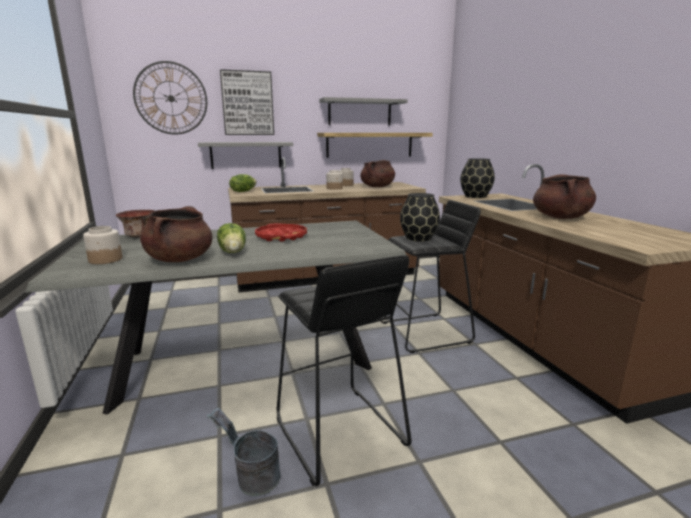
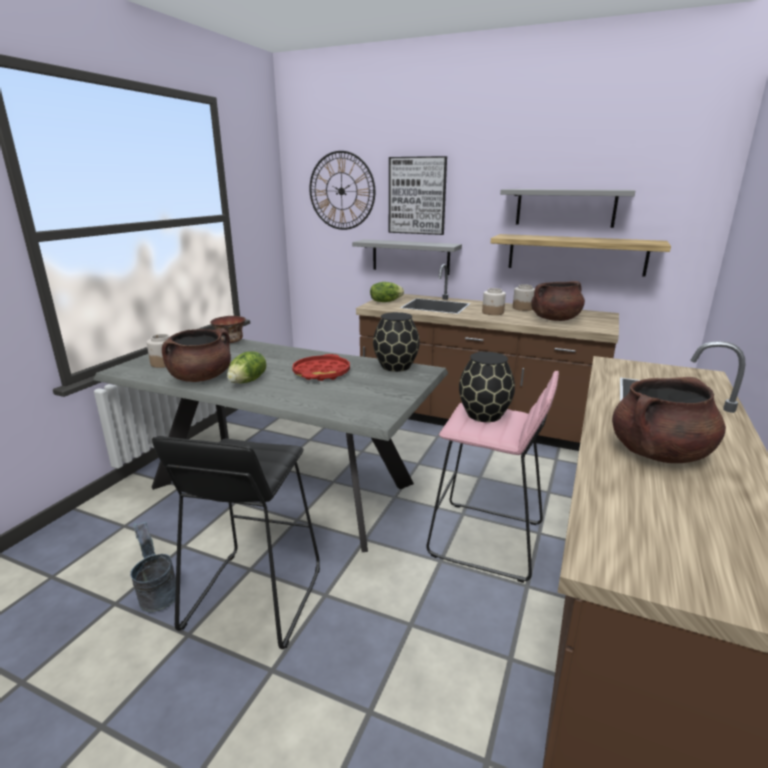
camera: 40 degrees right, 5 degrees up
black stool [381,200,481,353] -> pink stool [426,371,559,583]
black vase [460,158,495,198] -> black vase moved to [373,312,420,372]

